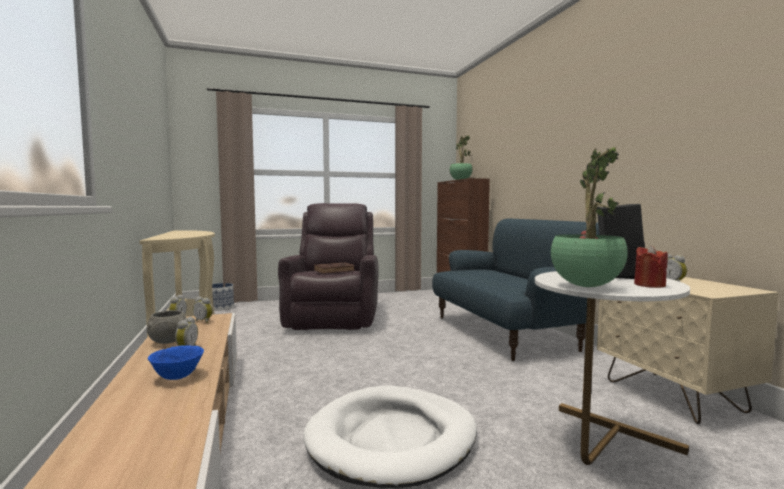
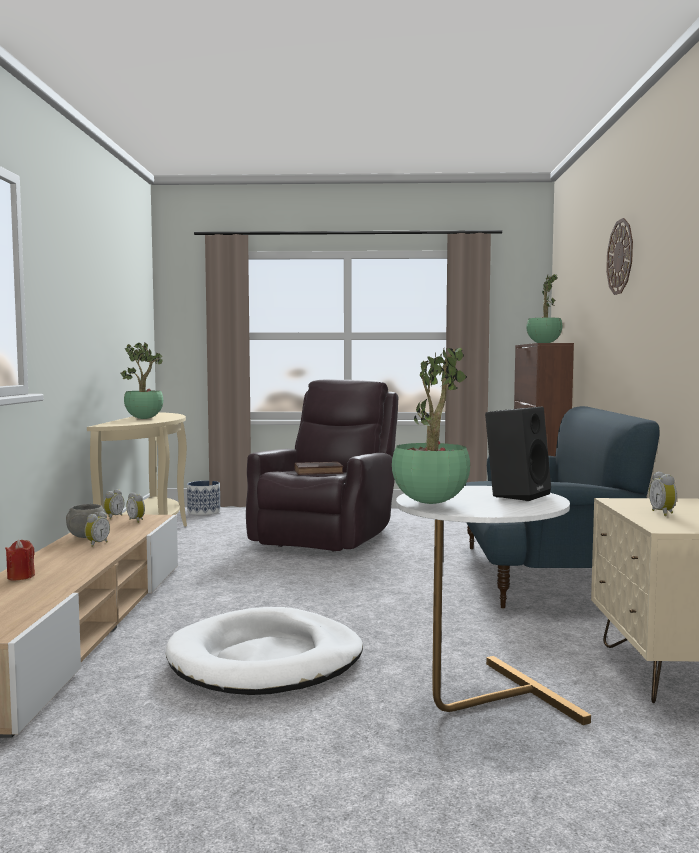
camera: 20 degrees right, 0 degrees up
blue bowl [148,345,204,380] -> none
red candle [634,245,668,288] -> red candle moved to [5,540,35,580]
none -> potted plant [120,342,163,419]
none -> wall clock [606,218,633,295]

